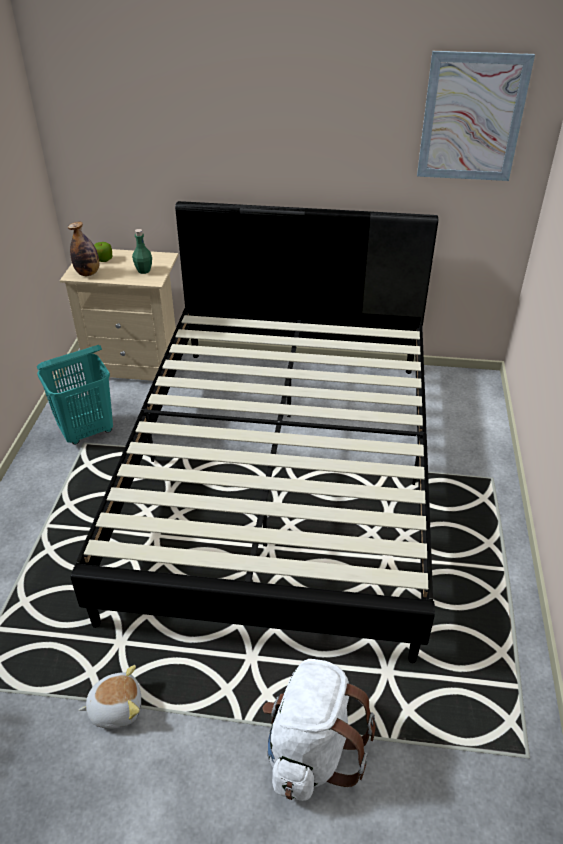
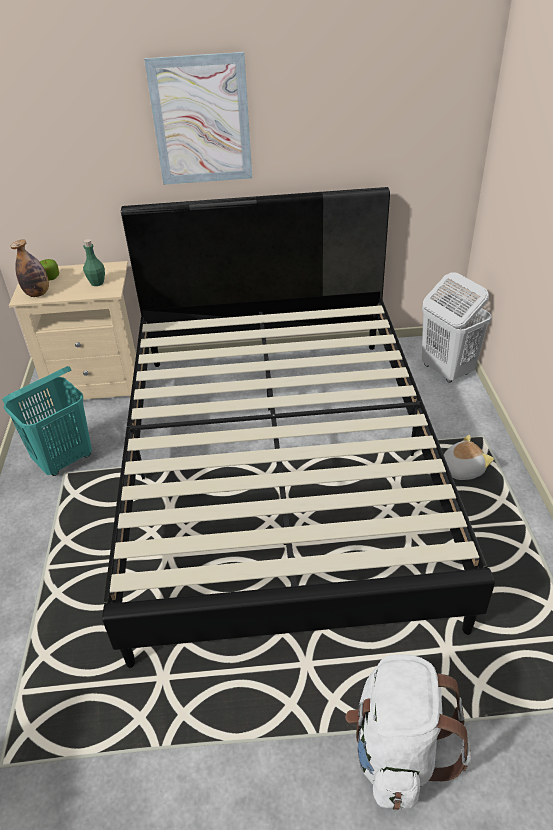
camera: 10 degrees left, 0 degrees up
plush toy [79,665,141,729] -> plush toy moved to [443,435,494,480]
picture [417,51,535,181] -> picture moved to [144,52,252,185]
none -> white laundry basket [422,272,491,383]

